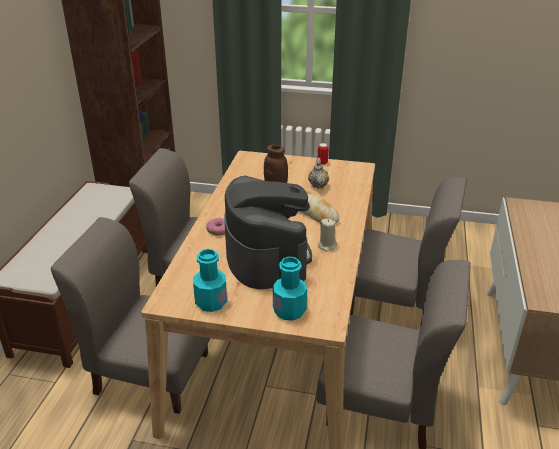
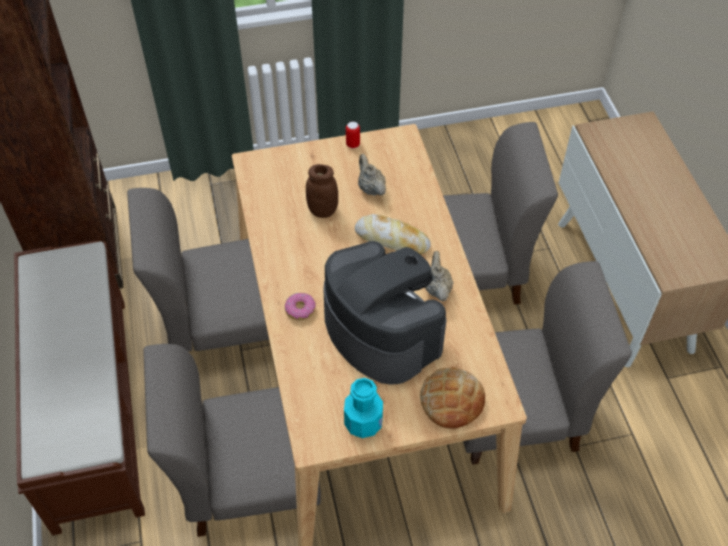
camera: 25 degrees left, 20 degrees up
turquoise bottle [273,257,307,321] -> bread [420,367,485,429]
beige candle [318,219,337,252] -> beige teapot [425,251,454,301]

